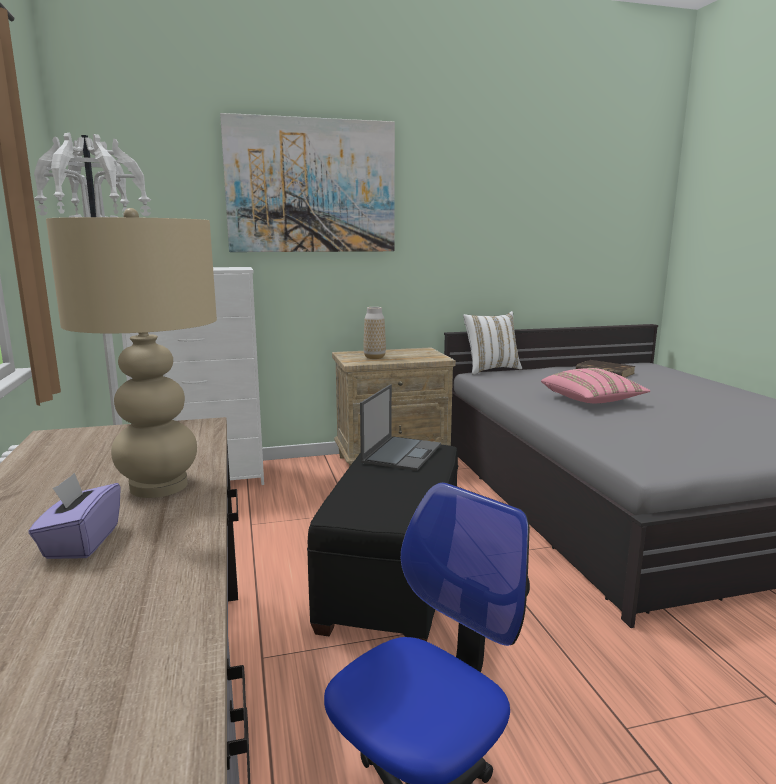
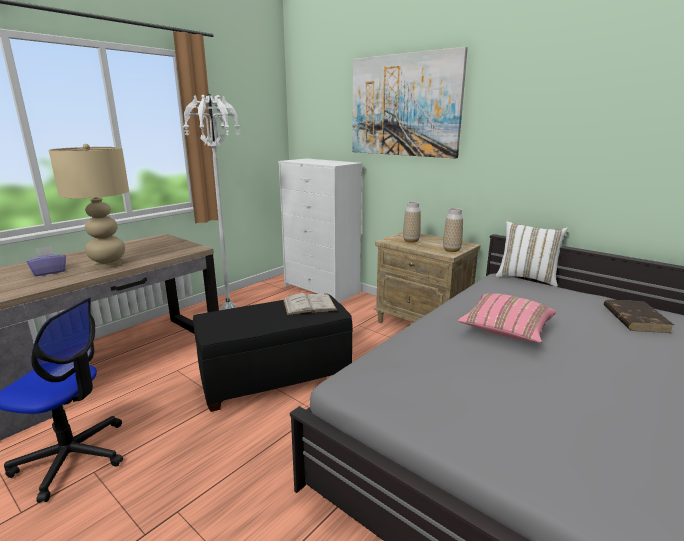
camera: 55 degrees right, 5 degrees up
laptop [360,384,441,471] -> white book [283,293,338,315]
none -> vase [443,208,463,252]

